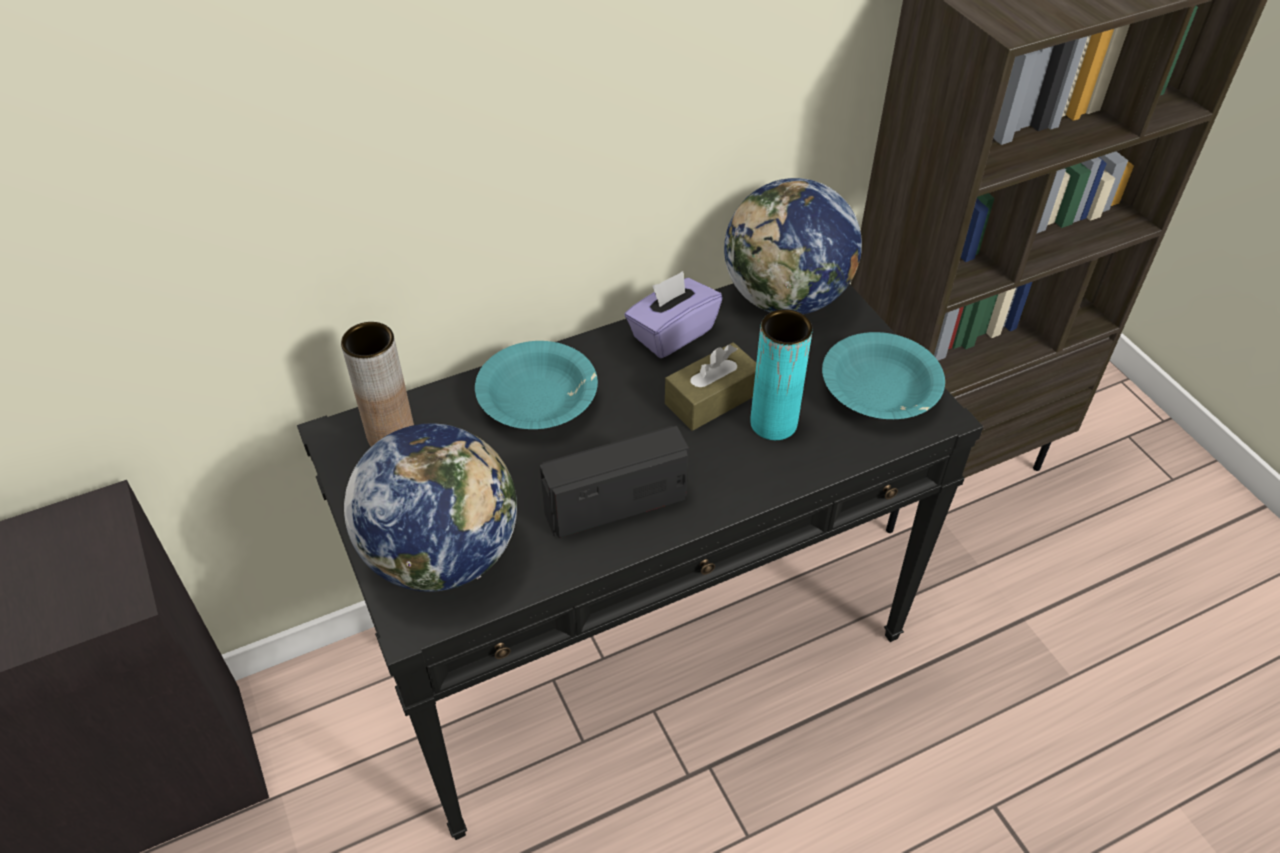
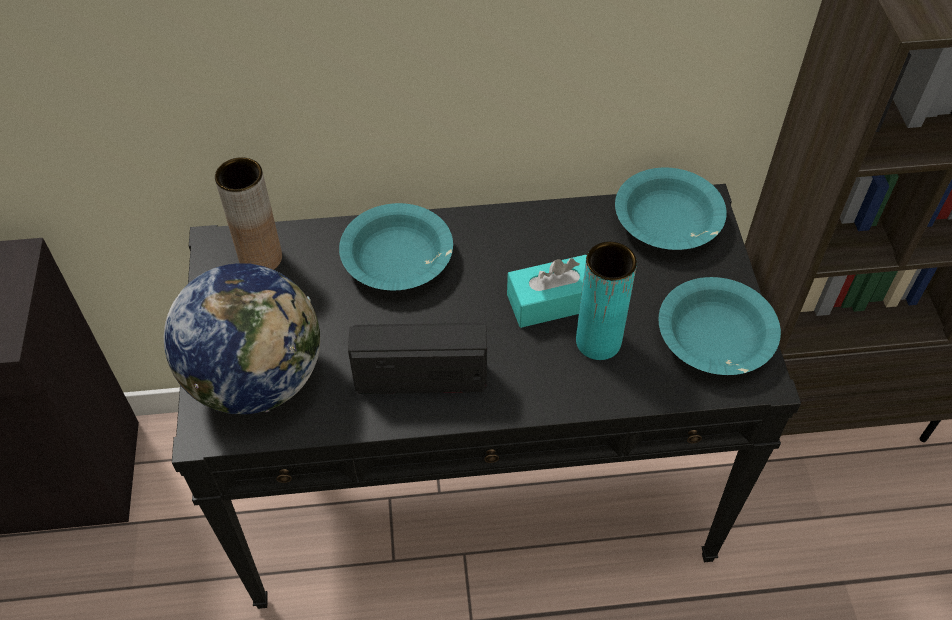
camera: 20 degrees right, 5 degrees up
purple tissue box [624,271,722,358] -> none
brown tissue box [665,342,756,431] -> turquoise tissue box [507,255,587,328]
globe [724,178,862,314] -> turquoise bowl [615,168,727,250]

